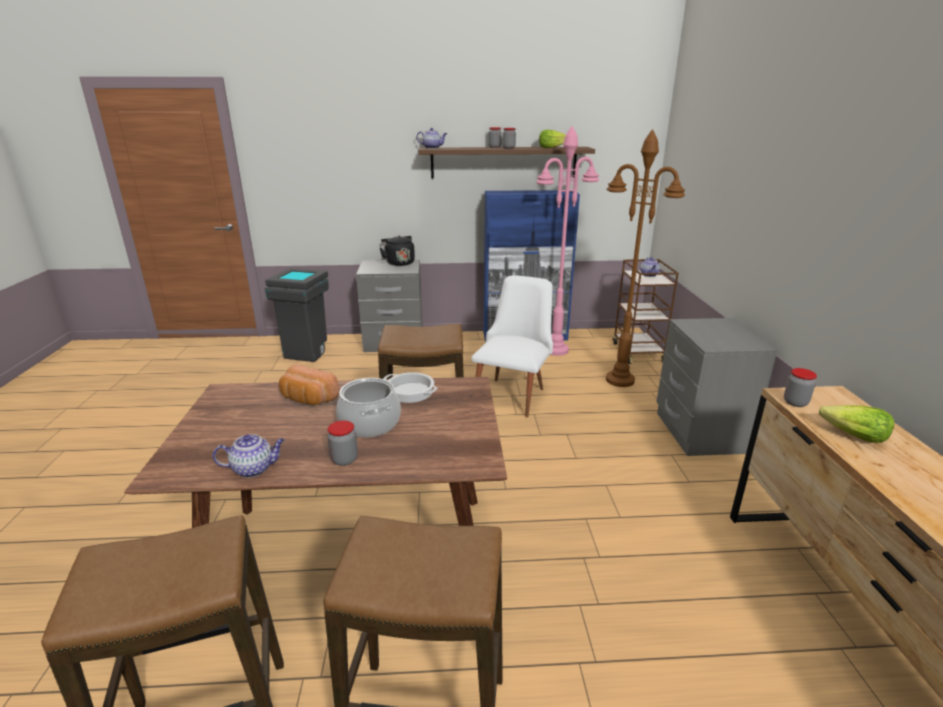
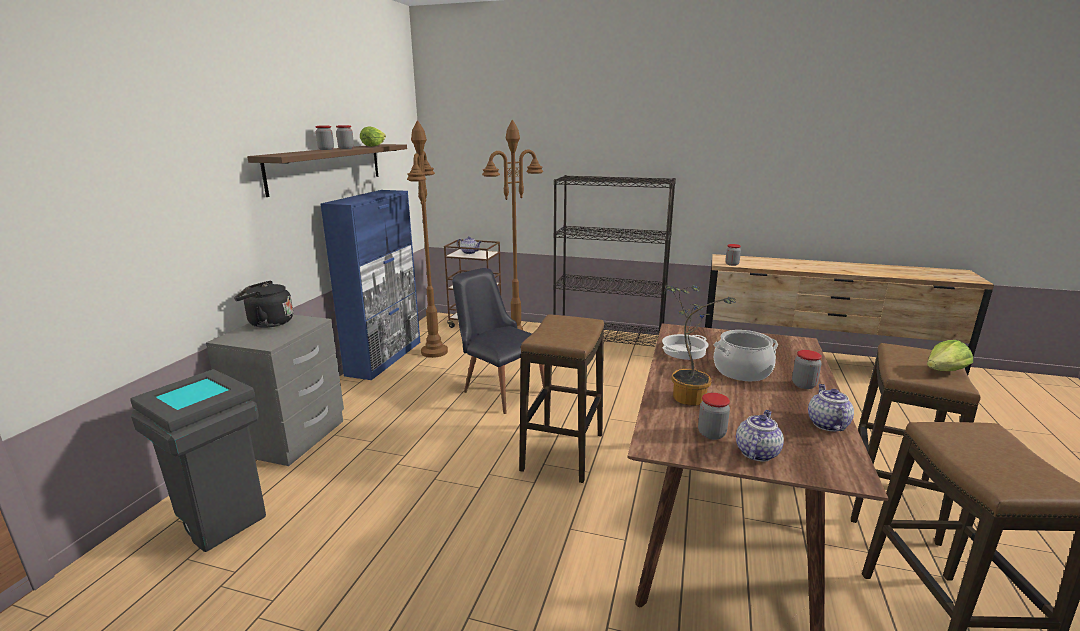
camera: 70 degrees left, 5 degrees down
bread [279,365,339,405] -> potted plant [665,285,736,406]
teapot [417,128,447,148] -> teapot moved to [736,410,784,462]
white chair [471,275,553,418] -> black chair [452,268,545,414]
pink floor lamp [536,126,599,356] -> brown floor lamp [407,120,448,358]
grey nightstand [656,318,777,456] -> black bookcase [553,175,676,347]
lettuce [819,405,894,443] -> lettuce moved to [927,340,973,371]
none -> jar [698,393,730,440]

